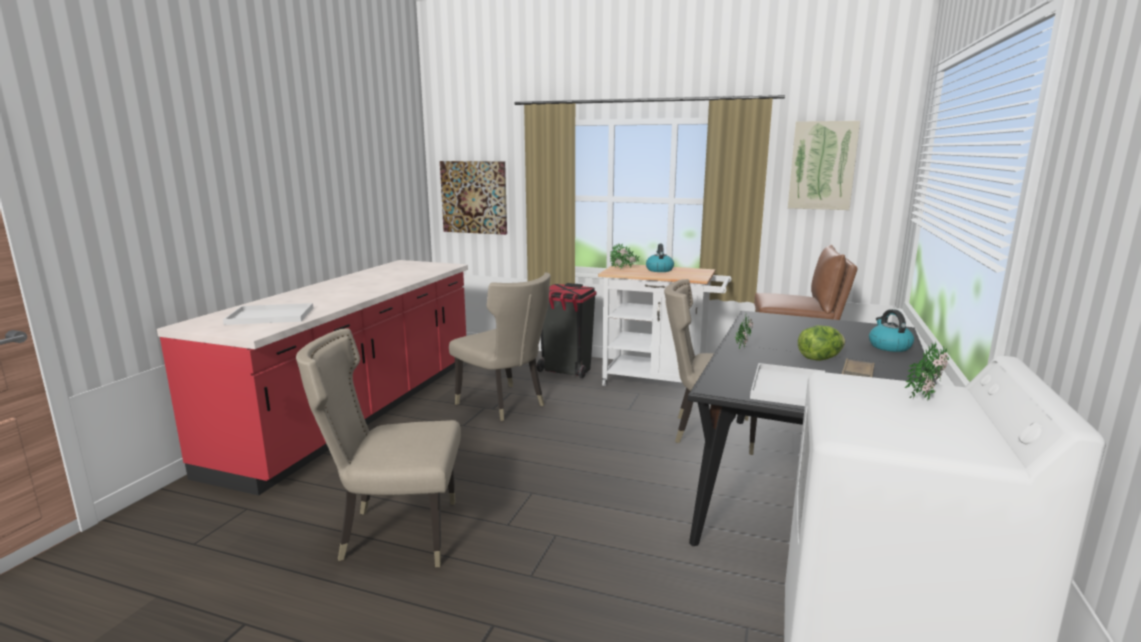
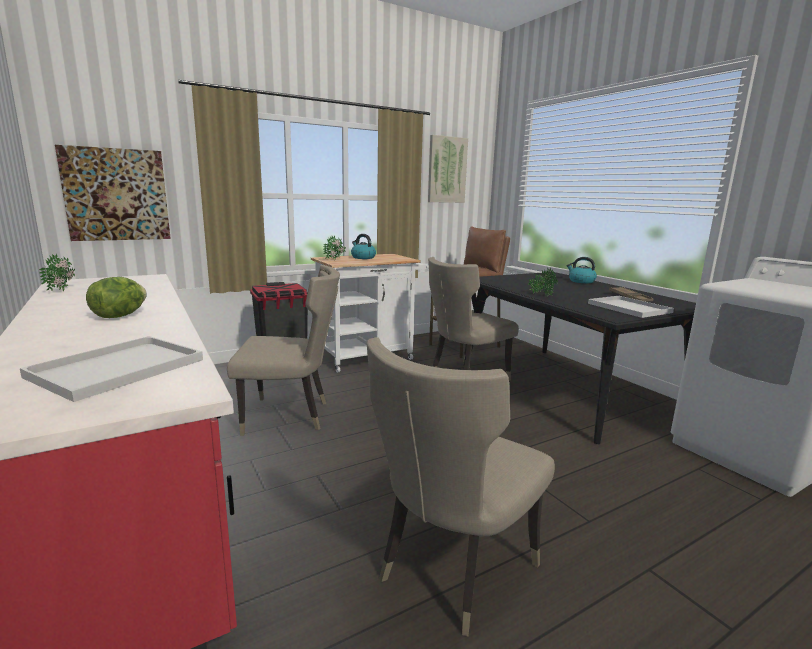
camera: 50 degrees left, 0 degrees up
lettuce [798,325,845,361] -> lettuce moved to [86,277,146,318]
potted plant [905,342,949,401] -> potted plant moved to [39,254,75,291]

